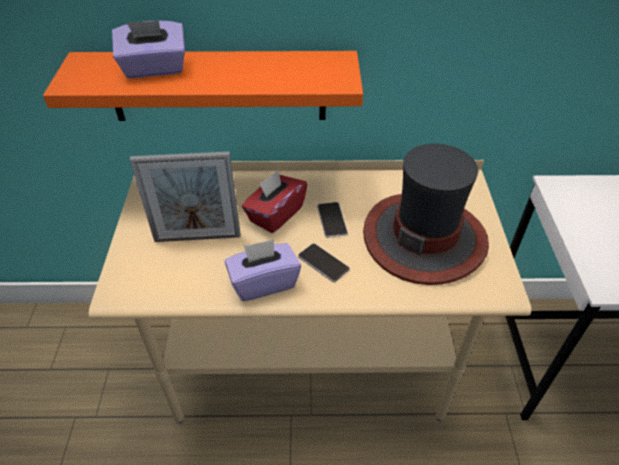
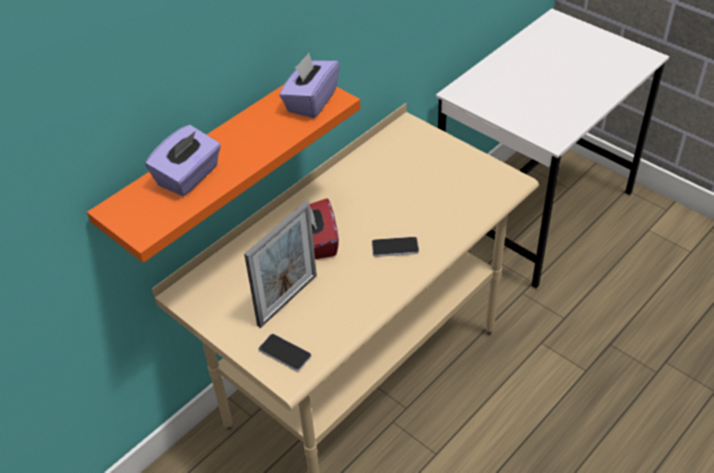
camera: 45 degrees left, 0 degrees up
purple tissue box [225,239,301,301] -> purple tissue box moved to [279,53,340,118]
phone [317,202,348,238] -> phone moved to [259,334,312,371]
hat [363,144,489,285] -> none

